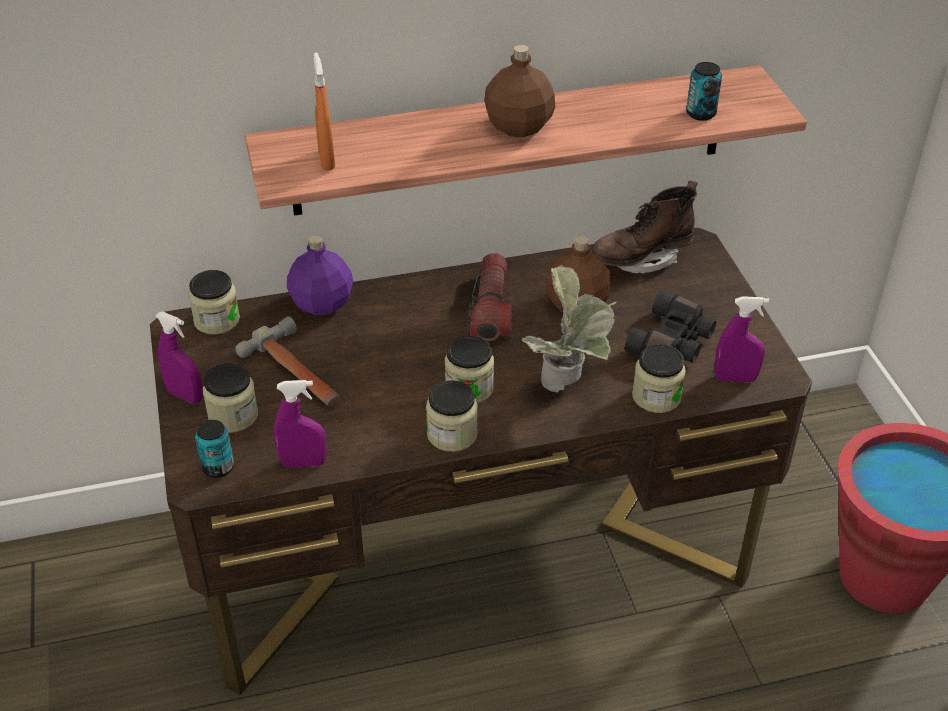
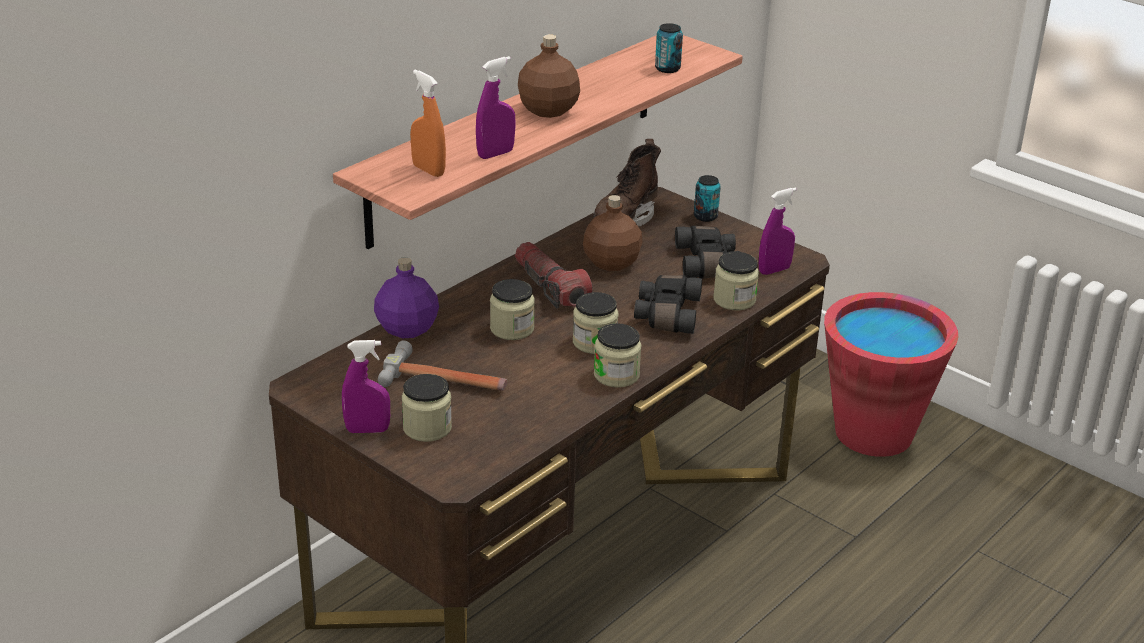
camera: 35 degrees left, 10 degrees down
jar [188,270,240,335] -> jar moved to [490,279,535,340]
can [195,420,234,478] -> can moved to [694,175,721,222]
purple spray bottle [274,380,327,468] -> purple spray bottle moved to [476,56,516,159]
potted plant [522,265,617,393] -> black binoculars [634,275,702,334]

